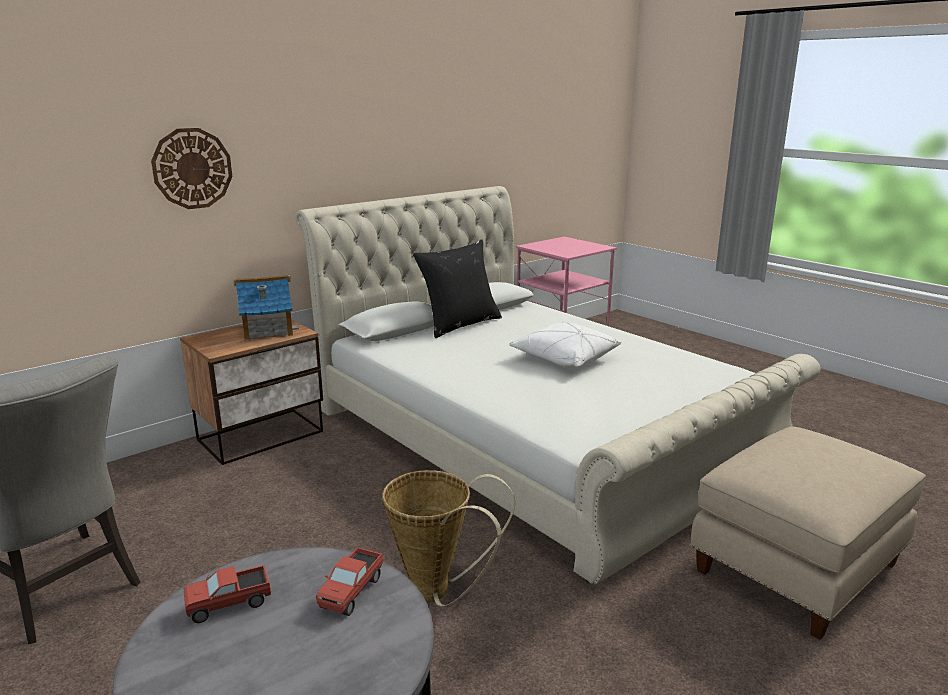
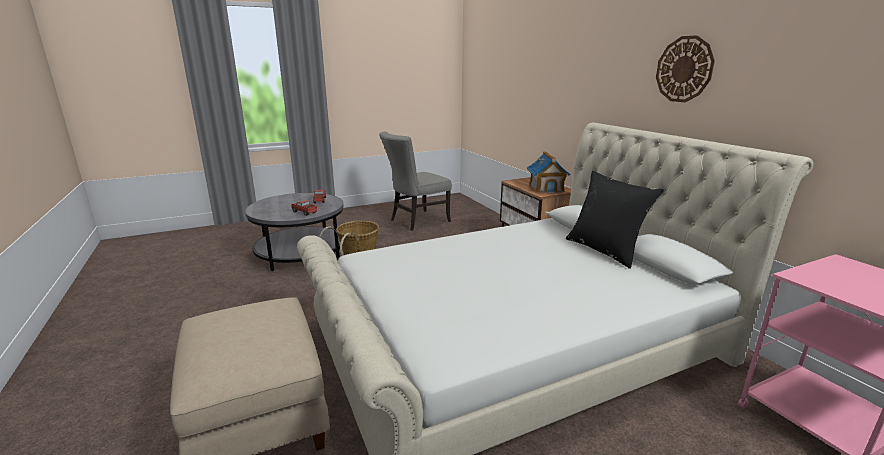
camera: 105 degrees right, 0 degrees up
wall clock [151,128,233,209] -> wall clock moved to [656,35,715,102]
white pillow [509,322,621,367] -> none

